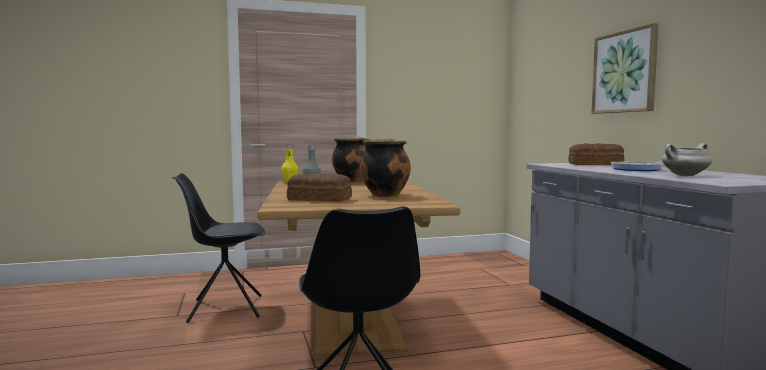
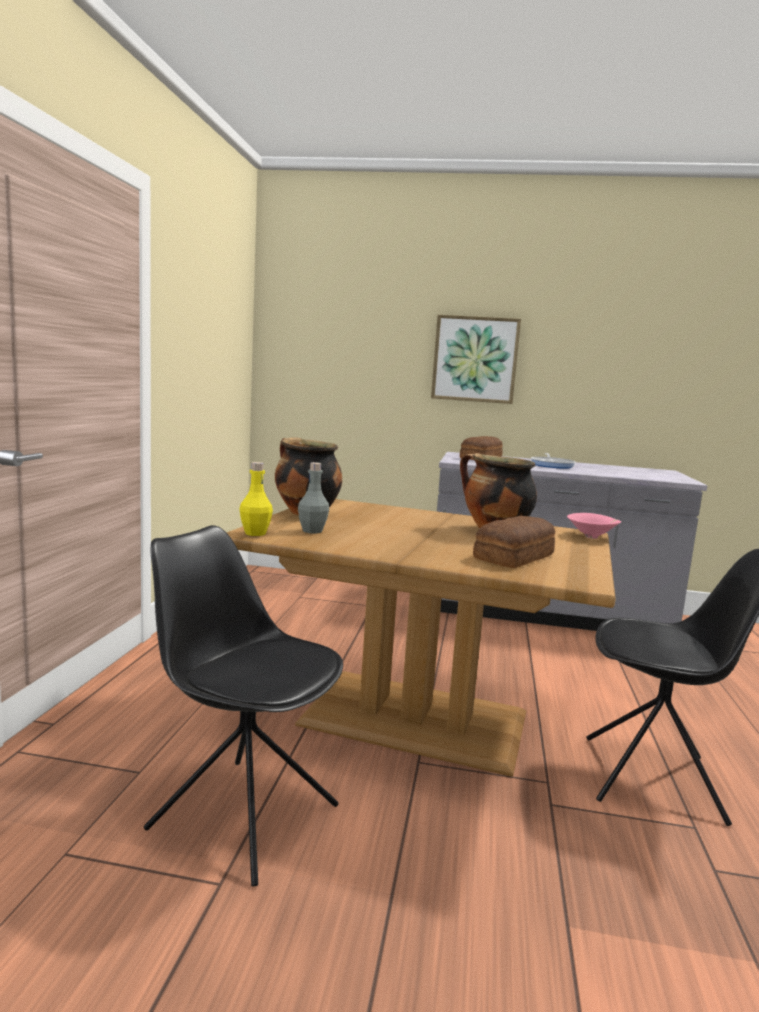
camera: 65 degrees left, 5 degrees up
black chair [172,173,265,323] -> black chair turned 105 degrees clockwise [144,525,343,887]
white cooking pot [662,143,712,176] -> none
none -> pink bowl [567,513,621,539]

